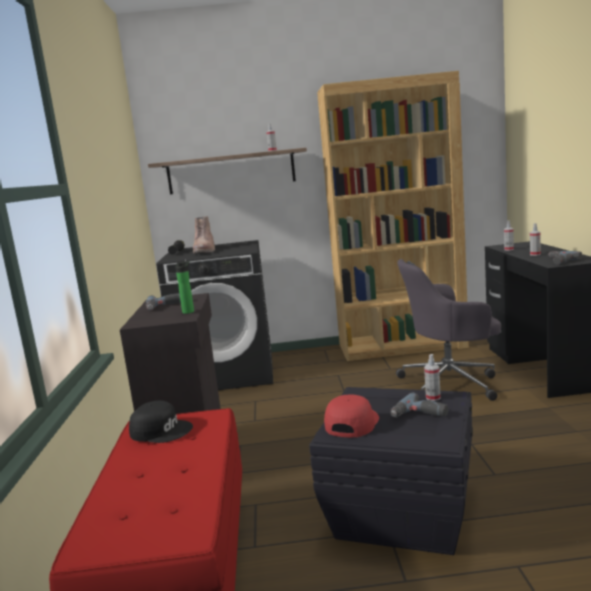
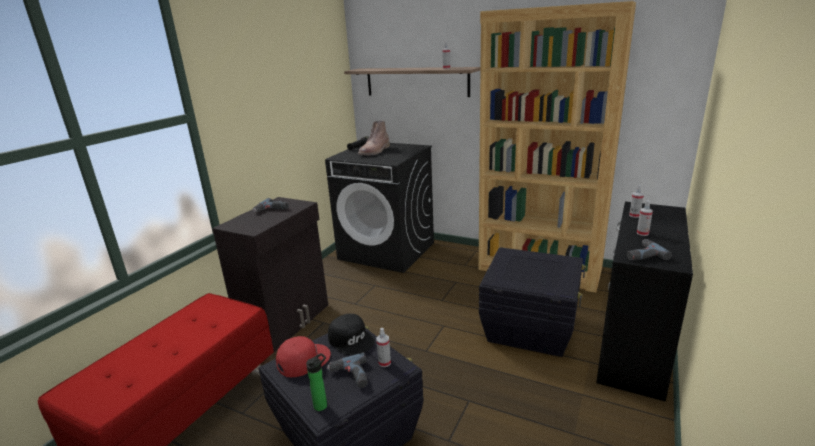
camera: 30 degrees right, 10 degrees up
black cap [129,400,193,443] -> black cap moved to [328,314,375,355]
bottle [175,261,194,314] -> bottle moved to [306,353,327,411]
grey office chair [396,259,501,401] -> black storage box [479,247,586,357]

